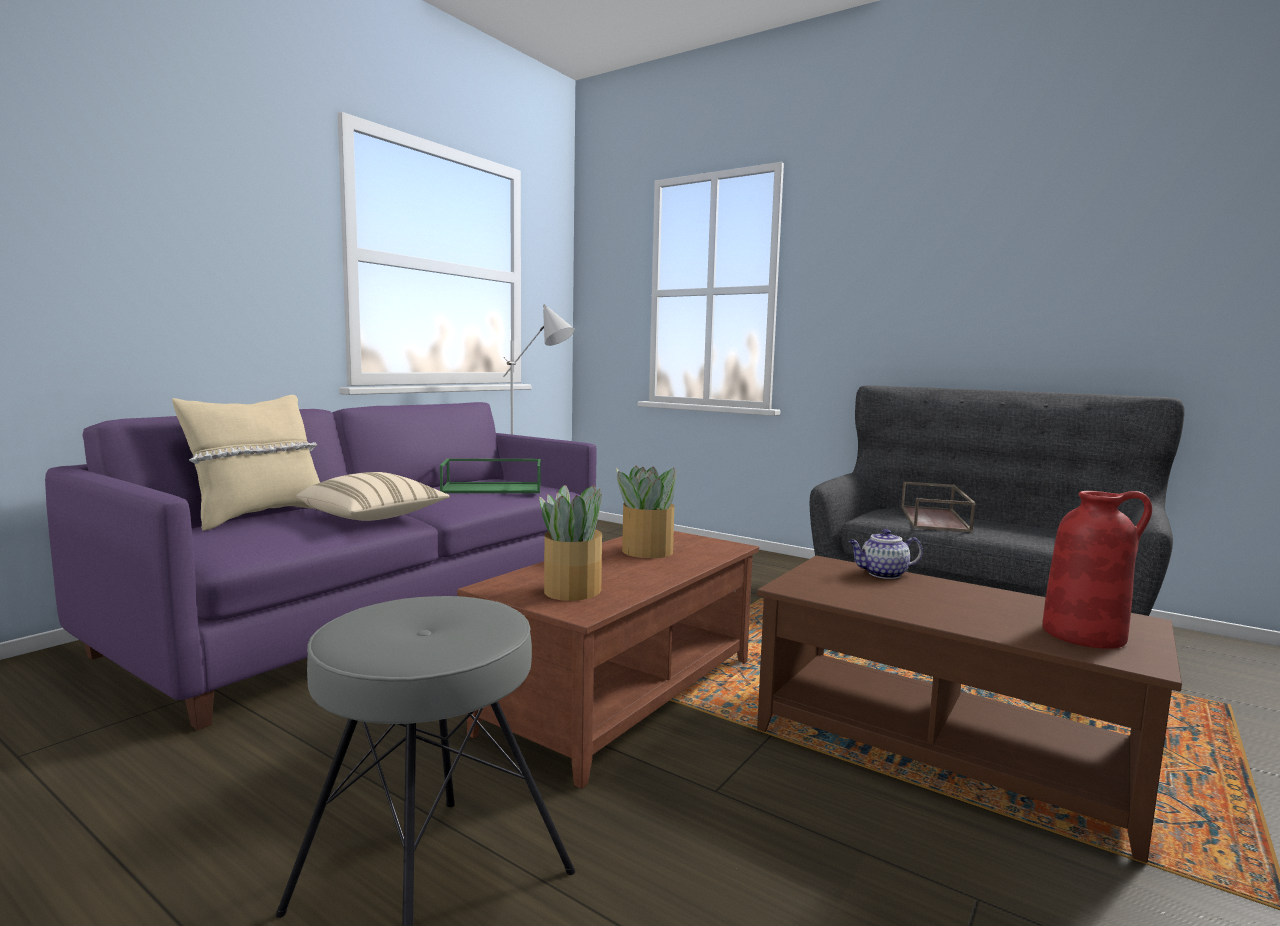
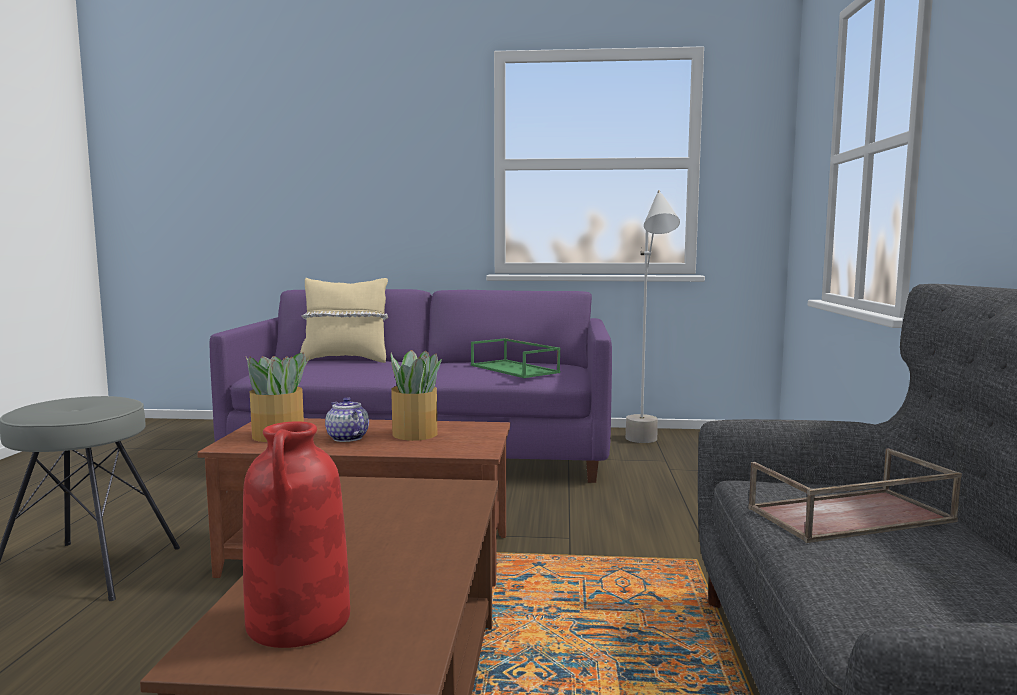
camera: 60 degrees right, 0 degrees up
beige pillow [296,472,450,521] -> none
teapot [848,529,923,579] -> teapot moved to [325,397,369,442]

